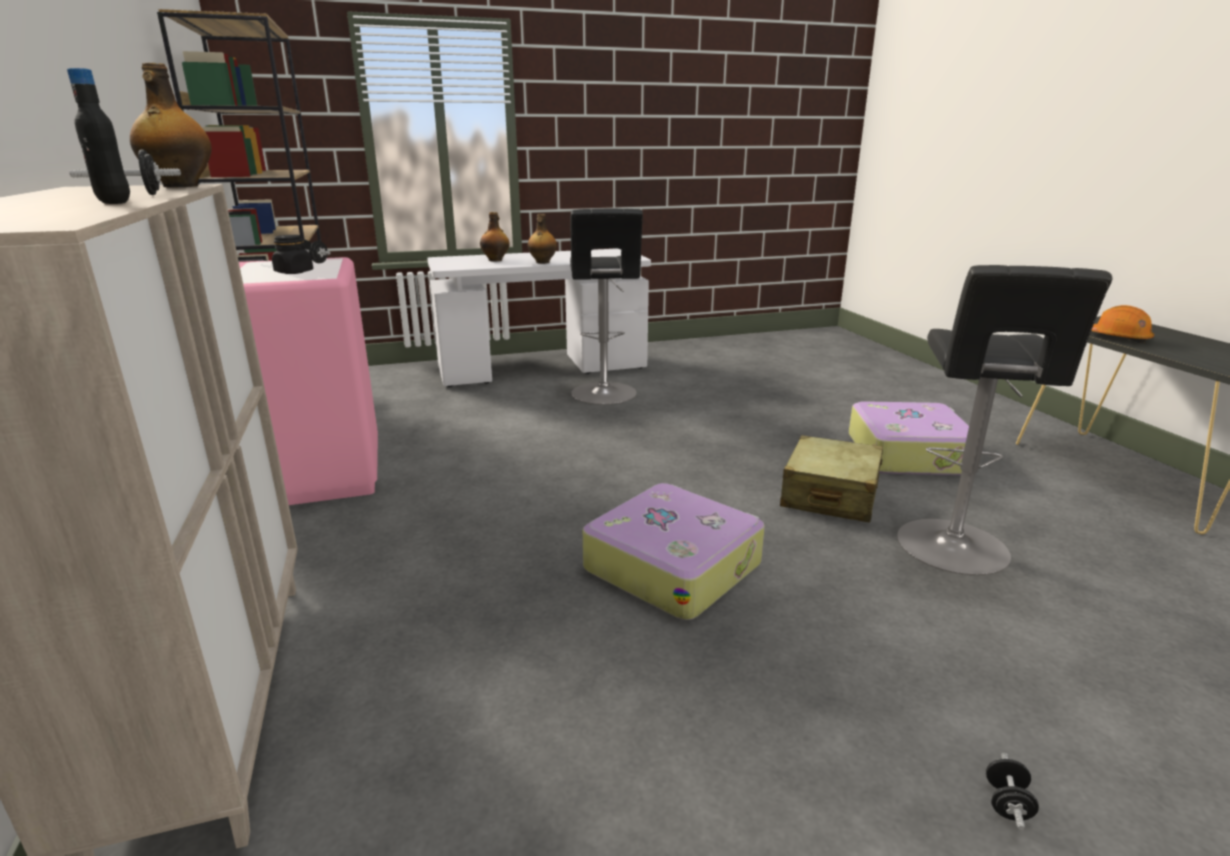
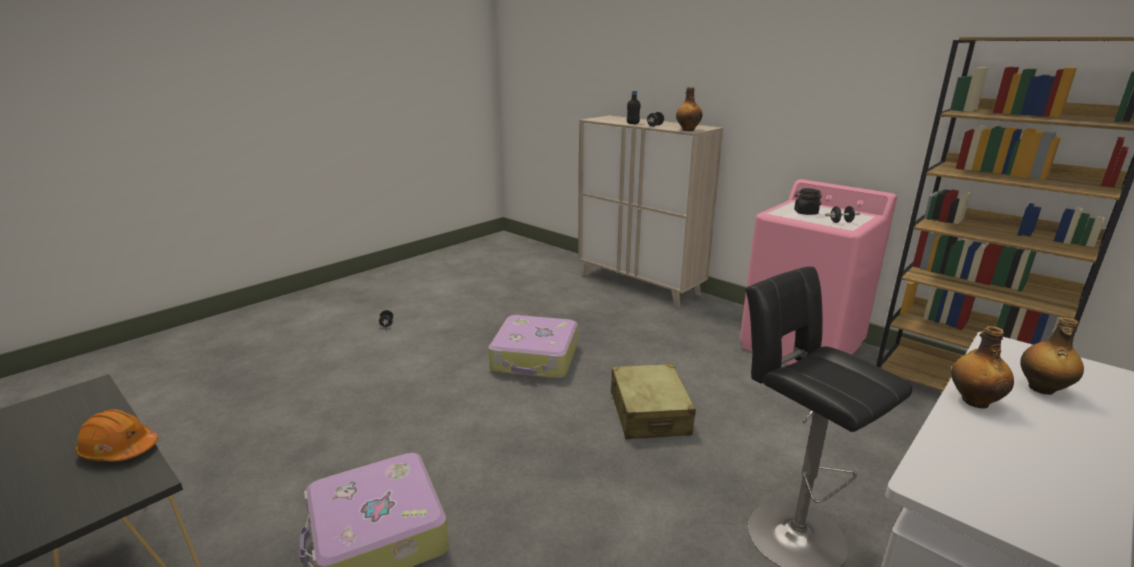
camera: 150 degrees right, 0 degrees up
beige suitcase [780,435,883,522] -> beige suitcase moved to [611,364,696,439]
black stool [897,265,1112,575] -> none

